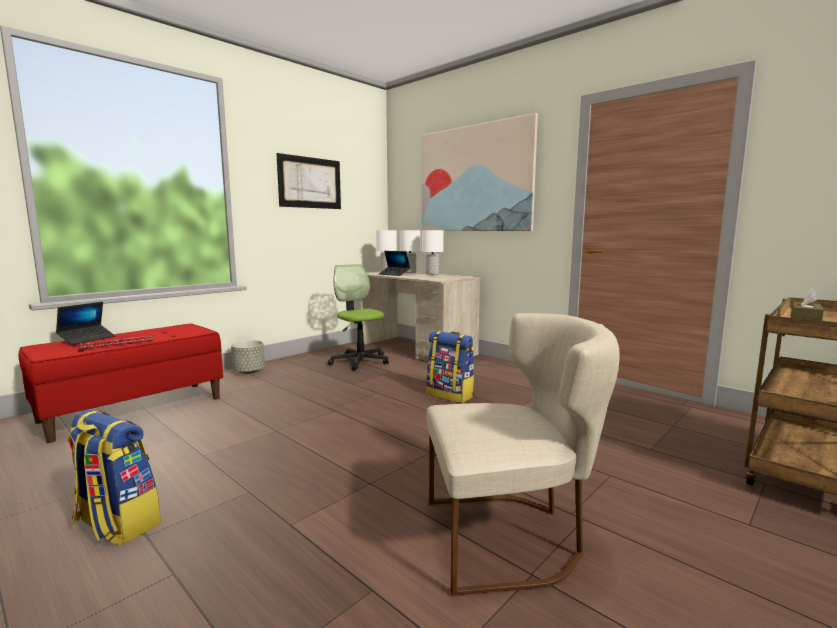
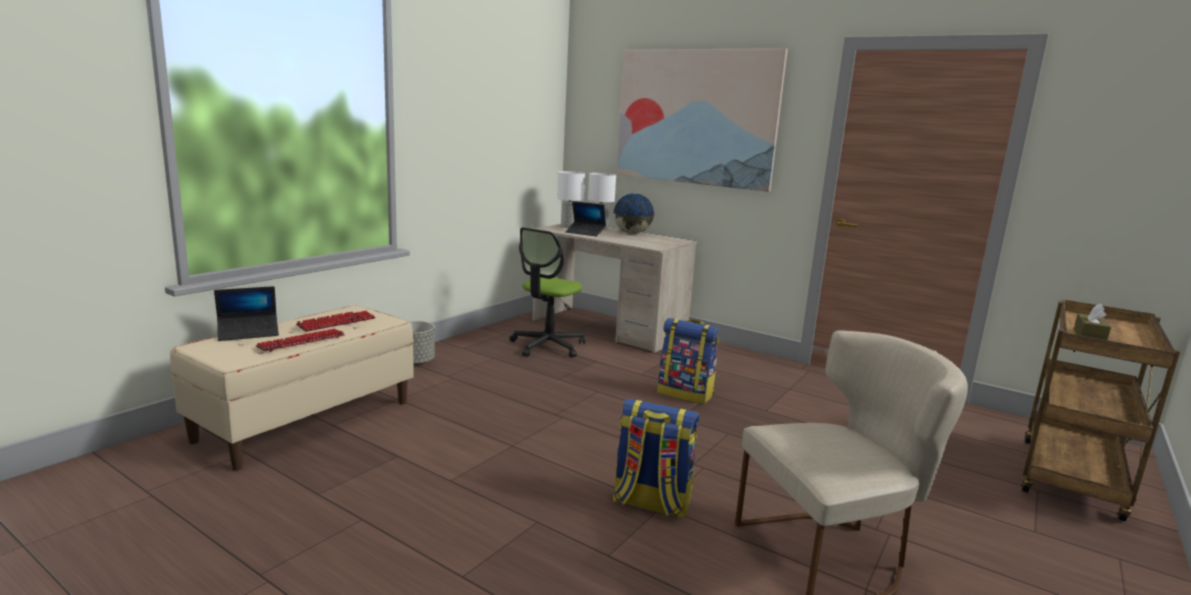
camera: 10 degrees left, 5 degrees up
red bench [19,324,223,443] -> beige bench [170,305,414,471]
laptop [56,302,116,345] -> laptop turned 45 degrees clockwise [214,286,279,341]
backpack [67,409,161,545] -> backpack moved to [613,398,700,519]
picture [277,153,341,209] -> none
office chair [328,264,389,371] -> office chair turned 105 degrees counterclockwise [510,227,585,358]
white table lamp [422,230,444,275] -> globe [613,193,655,234]
none -> keyboard [296,311,376,332]

